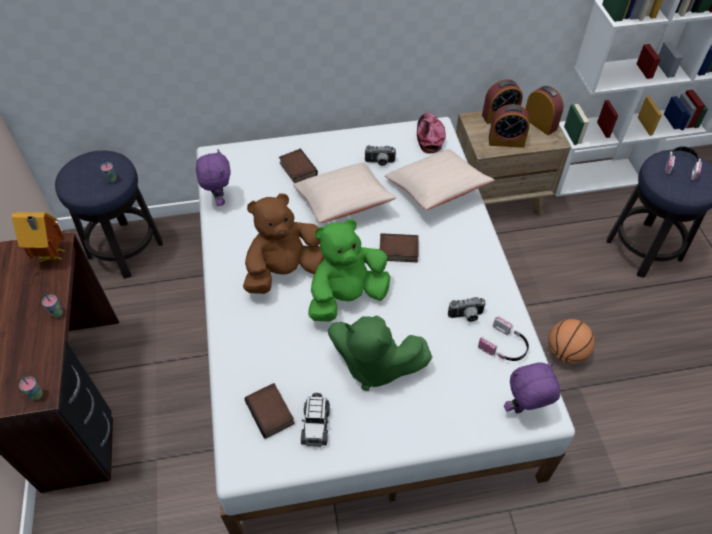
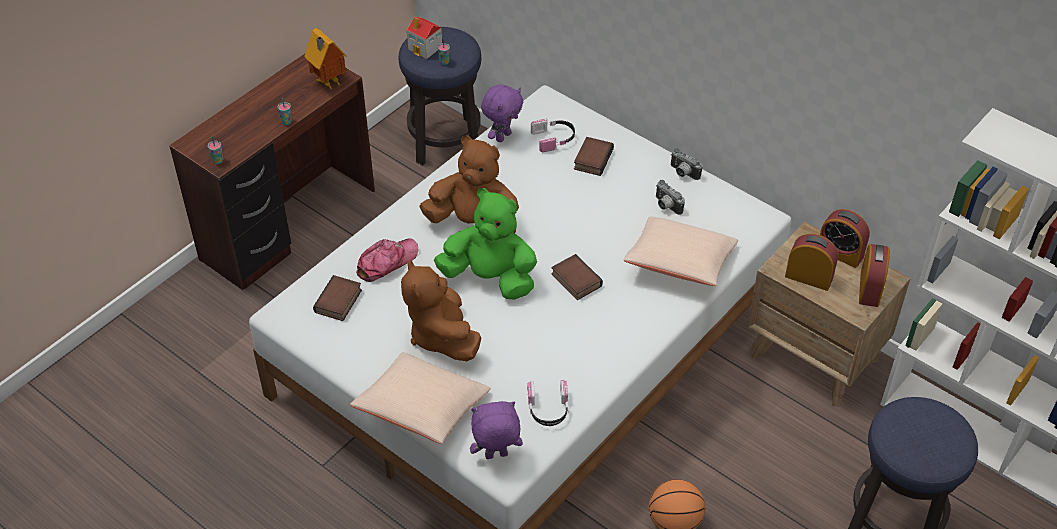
camera: 50 degrees right, 5 degrees down
beige pillow [293,163,396,223] -> beige pillow moved to [350,352,491,444]
toy car [301,393,330,447] -> none
green plush toy [328,315,432,391] -> brown plush toy [401,259,481,361]
cap [417,113,446,154] -> cap moved to [356,238,418,282]
camera [448,297,486,322] -> camera moved to [671,148,703,180]
alarm clock [489,104,530,148] -> alarm clock turned 150 degrees clockwise [785,234,838,291]
purple plush toy [504,362,561,413] -> purple plush toy turned 45 degrees counterclockwise [470,401,523,459]
headphones [665,146,702,181] -> headphones moved to [531,118,575,153]
none -> toy house [407,16,442,59]

